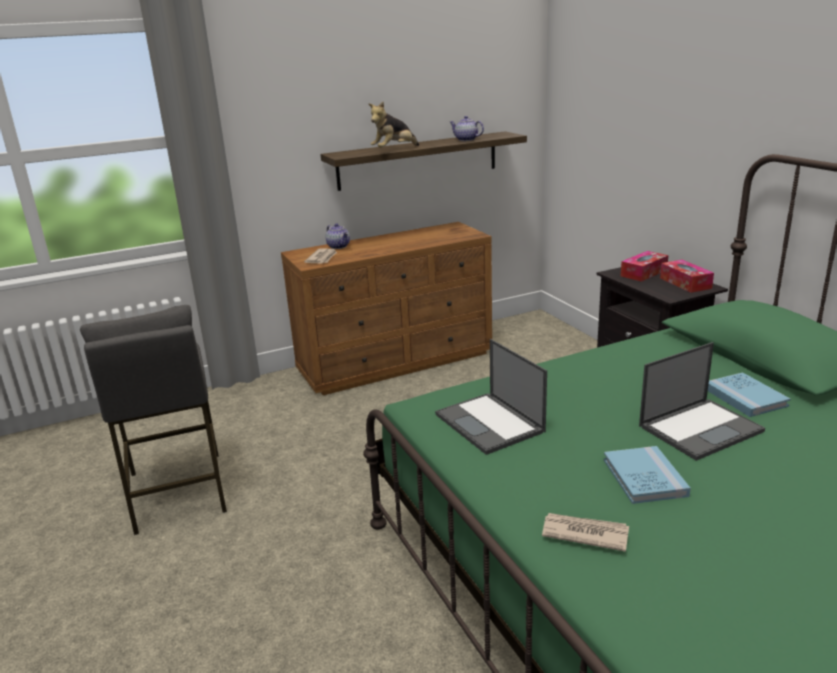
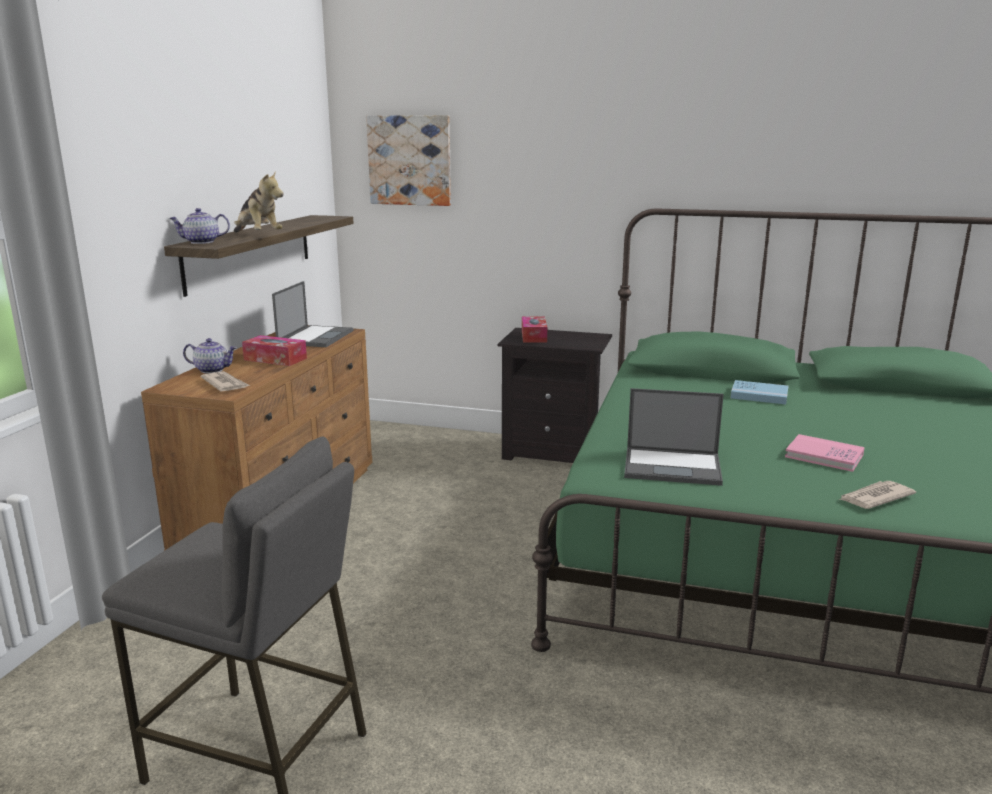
camera: 50 degrees left, 5 degrees down
plush toy [368,102,419,148] -> plush toy turned 45 degrees counterclockwise [234,172,283,232]
teapot [450,116,484,141] -> teapot moved to [169,208,230,244]
blue book [604,446,691,504] -> pink book [785,434,865,472]
laptop [639,342,765,461] -> laptop moved to [272,281,353,347]
tissue box [660,260,714,293] -> tissue box moved to [242,335,307,366]
none -> picture [366,115,451,206]

